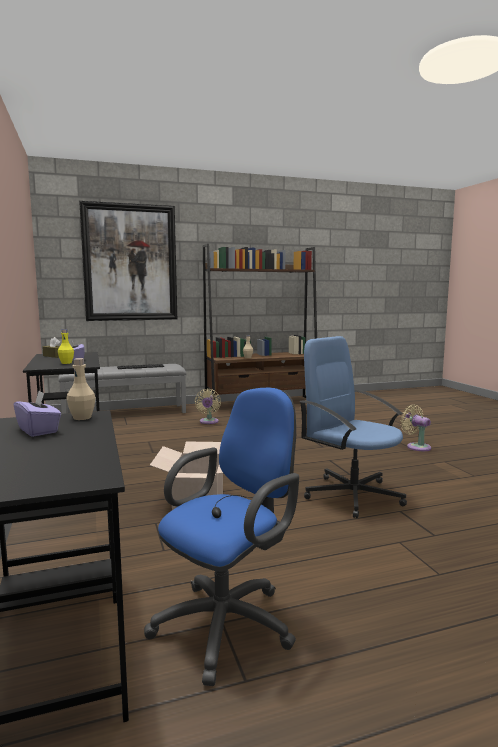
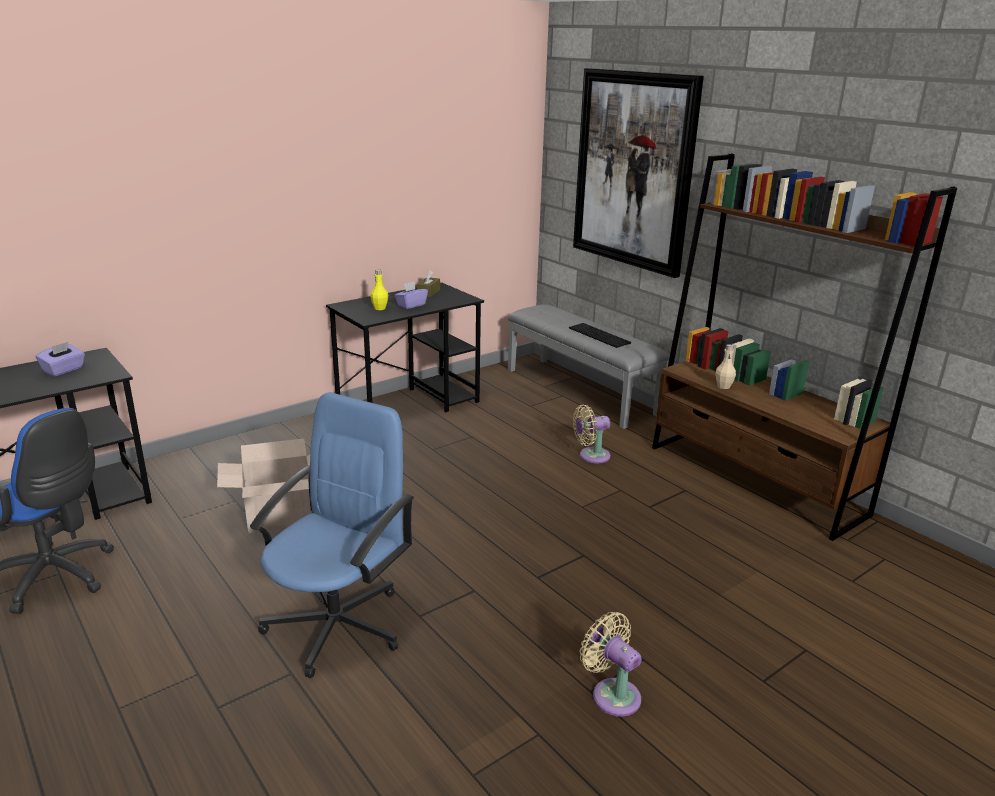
camera: 70 degrees right, 15 degrees up
beige bottle [67,358,95,420] -> none
beige fan [401,405,431,451] -> beige fan turned 75 degrees counterclockwise [580,612,642,717]

